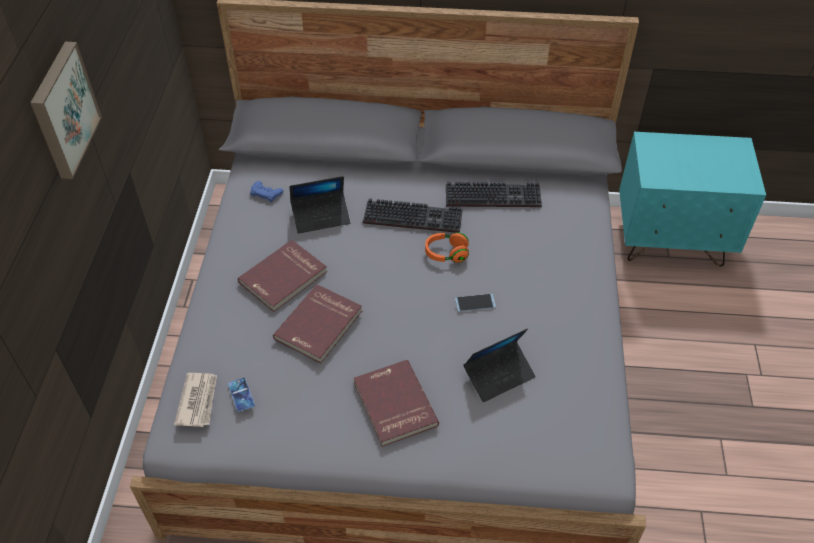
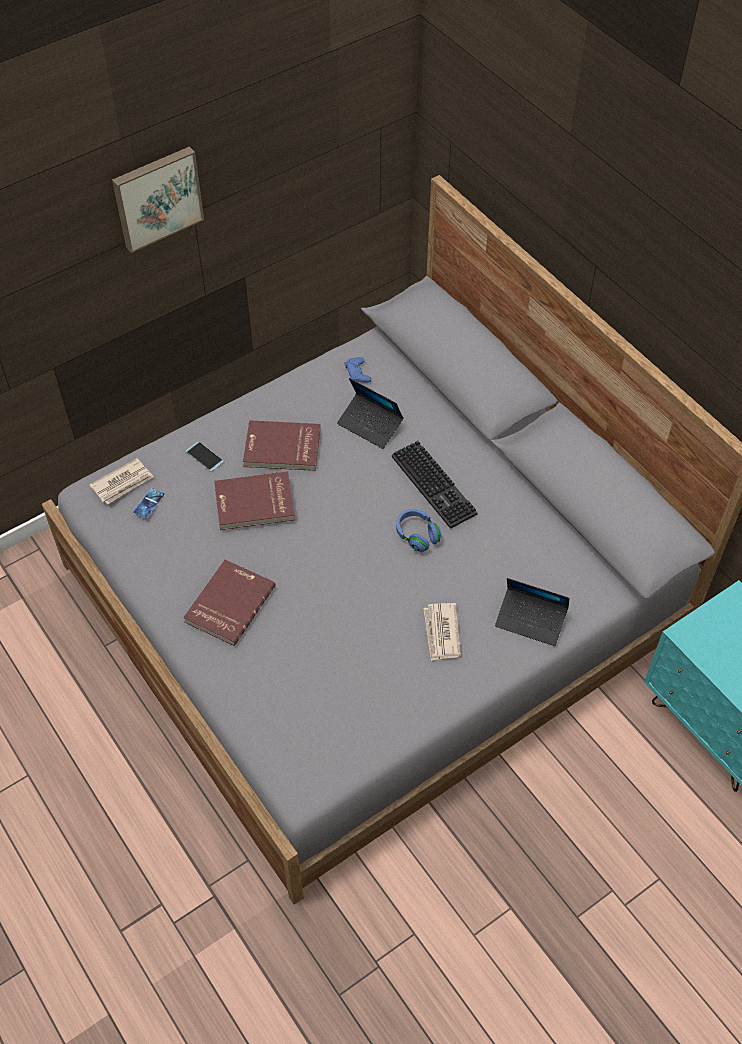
camera: 50 degrees right, 5 degrees up
orange headphones [425,232,469,263] -> blue headphones [396,509,442,552]
keyboard [446,182,542,207] -> none
phone [455,294,496,312] -> phone moved to [185,441,224,472]
laptop [463,329,536,402] -> laptop moved to [495,578,570,646]
none -> newspaper [423,603,461,661]

